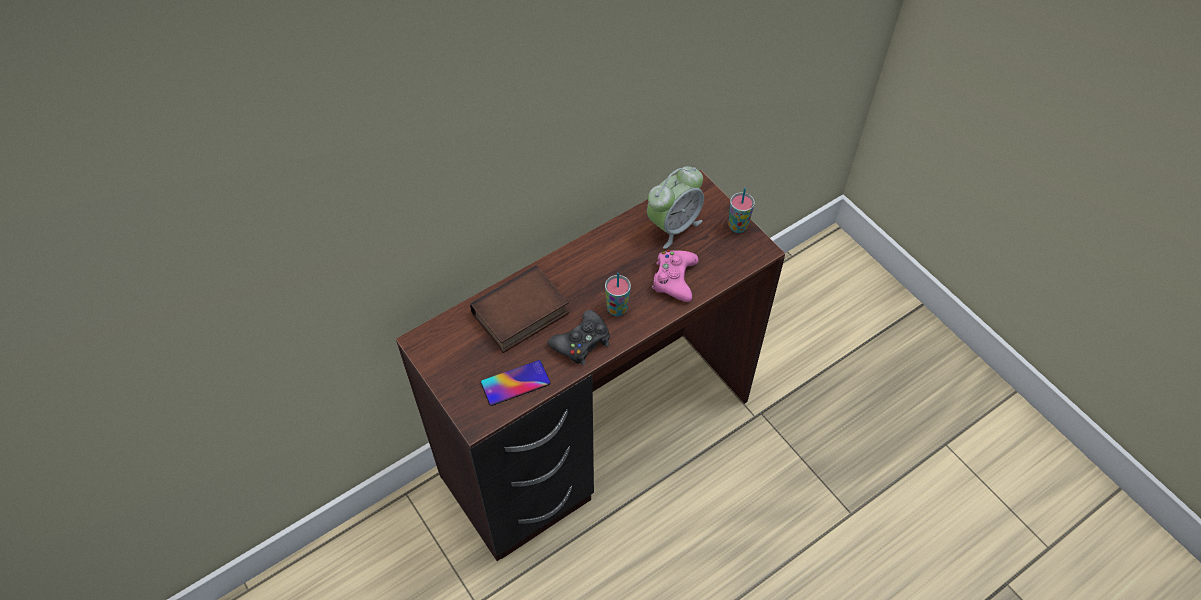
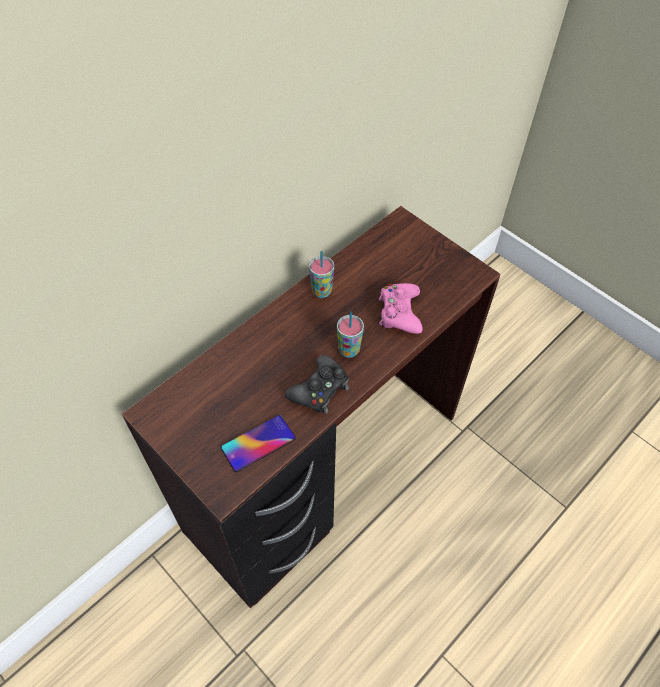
camera: 10 degrees left, 0 degrees up
book [470,266,569,353] -> none
alarm clock [647,166,704,249] -> none
cup [728,188,755,233] -> cup moved to [309,251,335,298]

